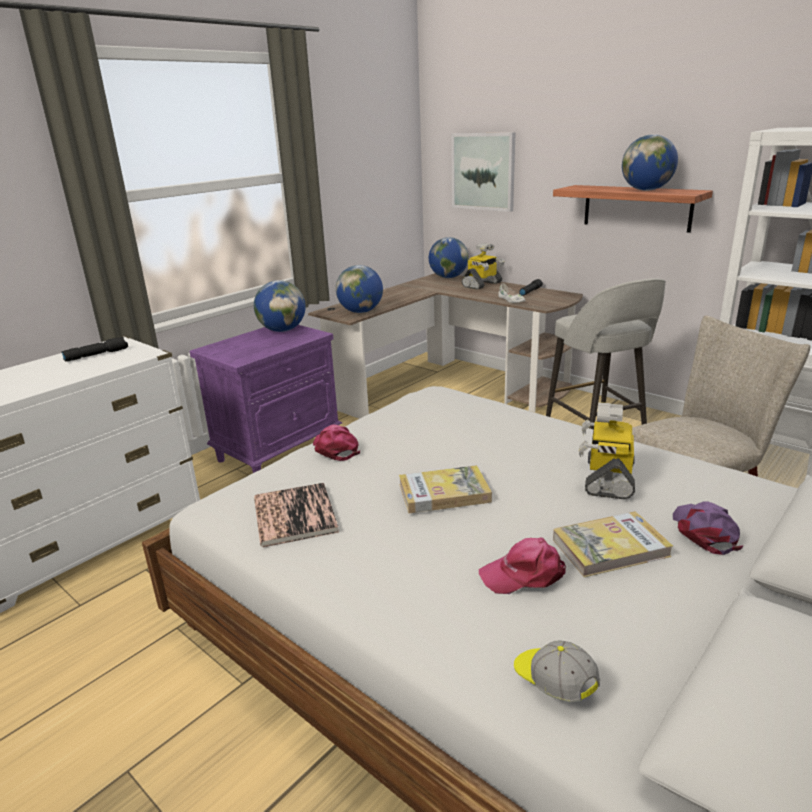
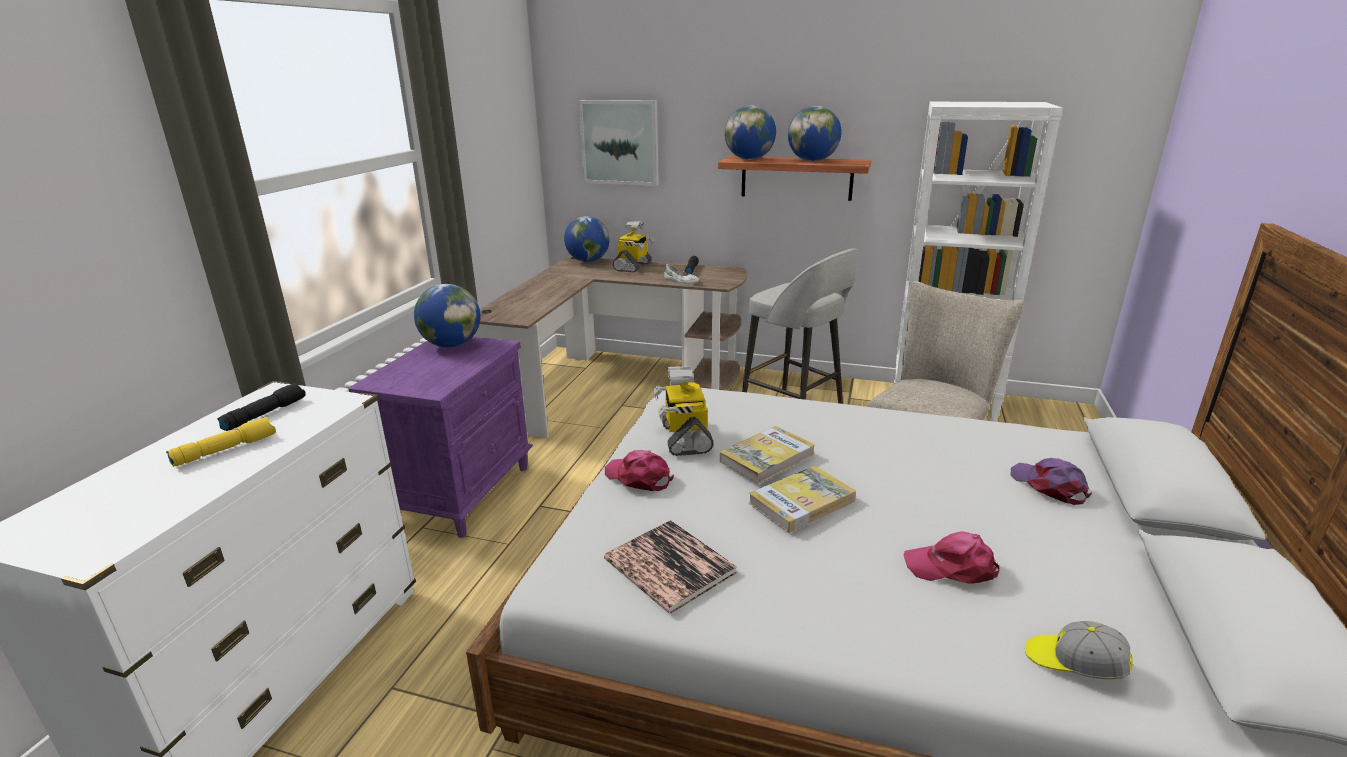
camera: 25 degrees left, 0 degrees up
globe [336,265,383,313] -> globe moved to [725,105,776,160]
pink cap [479,538,566,594] -> pink cap turned 45 degrees clockwise [904,531,999,584]
book [553,512,673,577] -> book moved to [720,426,815,484]
toy robot [579,402,635,499] -> toy robot moved to [653,366,714,456]
none -> yellow flashlight [166,417,276,467]

